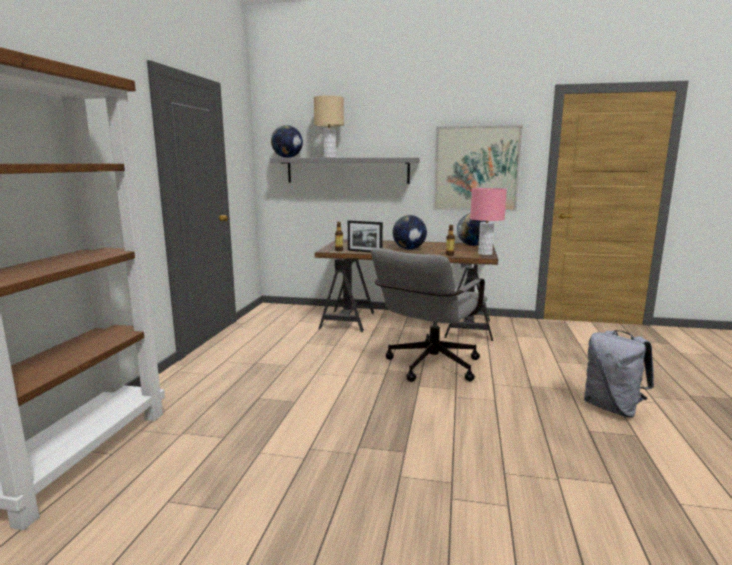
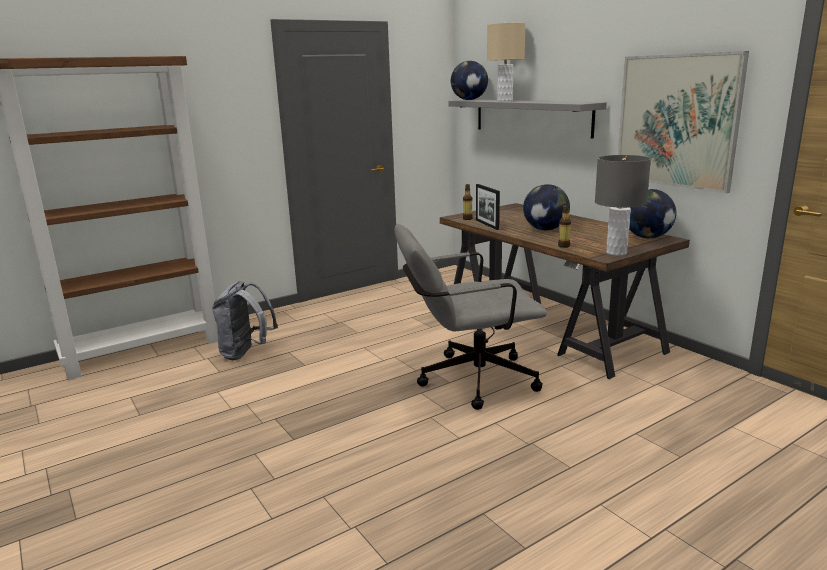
camera: 45 degrees right, 5 degrees up
pink table lamp [470,188,507,255] -> grey table lamp [595,155,651,256]
grey backpack [584,330,654,418] -> grey backpack moved to [212,281,278,360]

